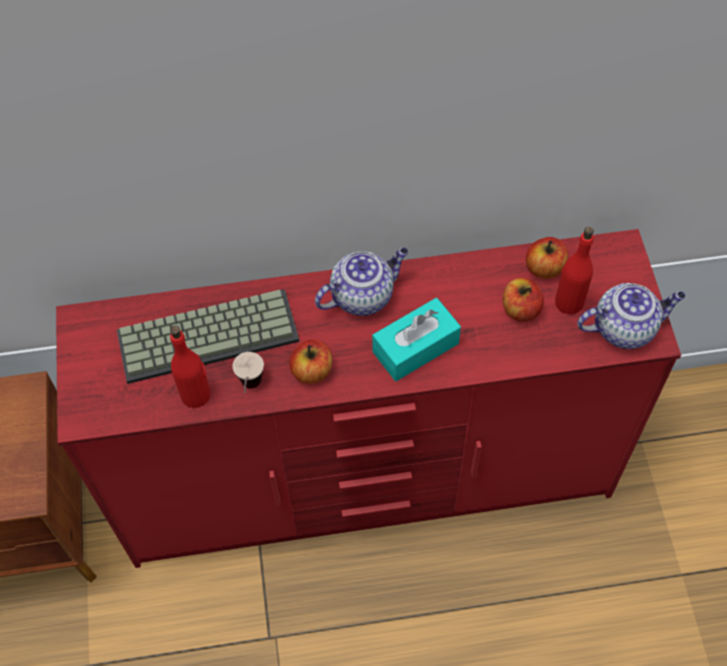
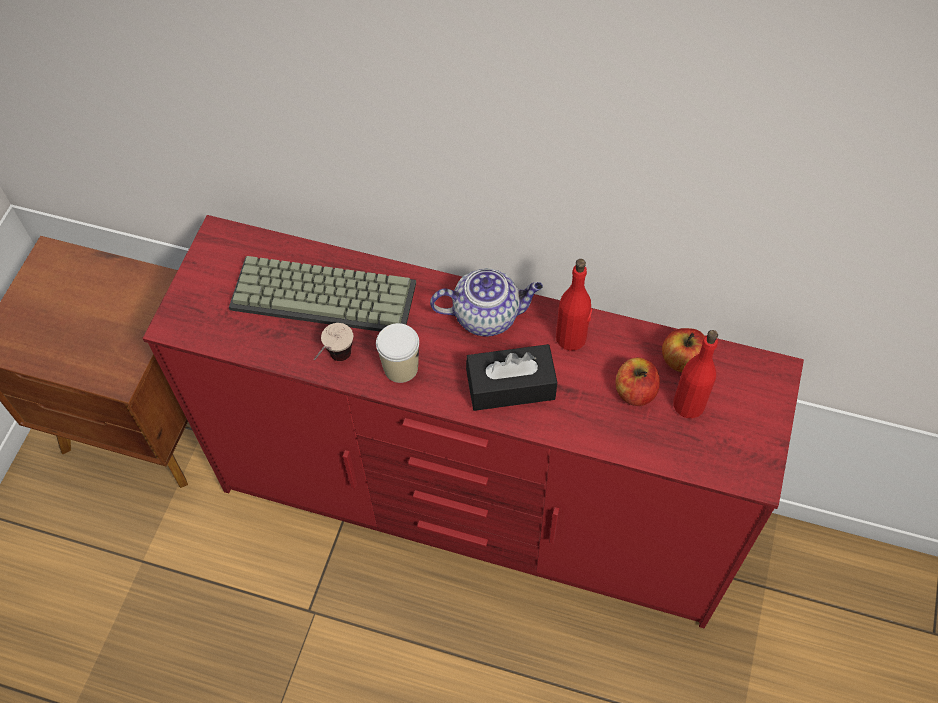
camera: 25 degrees right, 0 degrees up
red bottle [170,326,210,408] -> red bottle moved to [556,259,592,351]
apple [289,339,332,384] -> cup [376,323,419,383]
turquoise tissue box [372,298,461,381] -> black tissue box [466,344,557,411]
teapot [577,283,685,349] -> none

